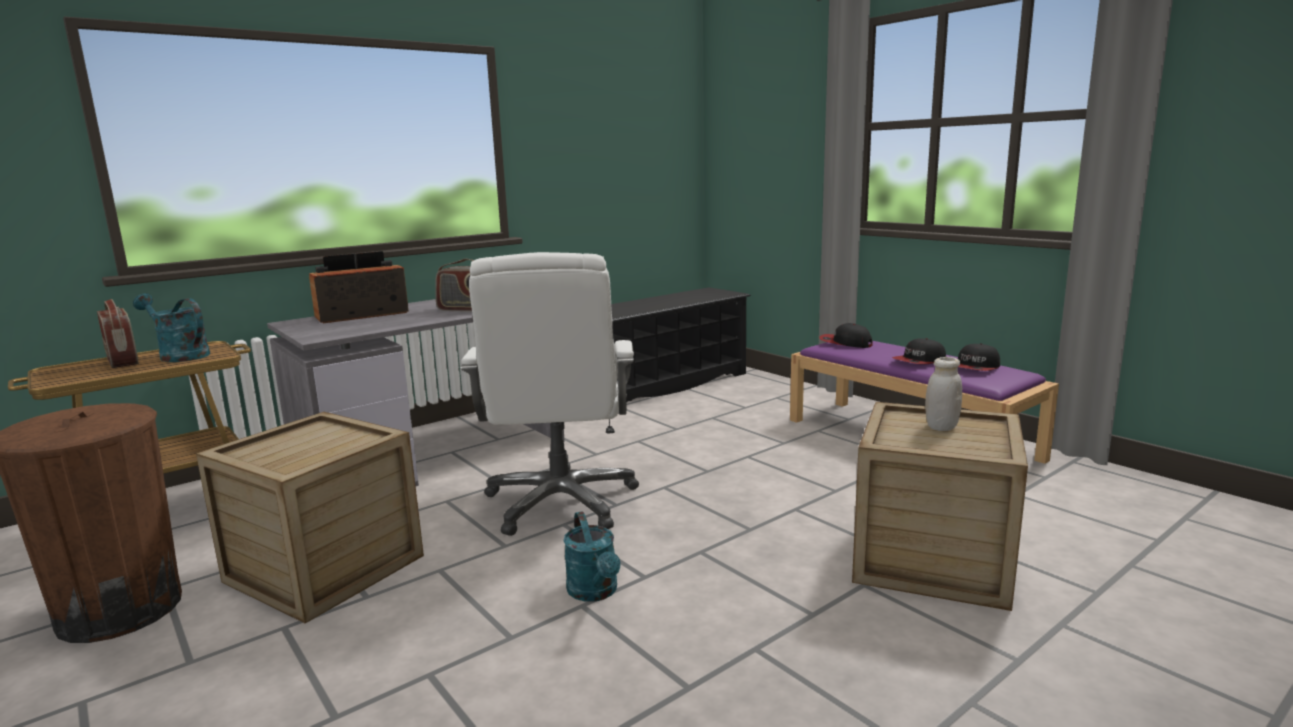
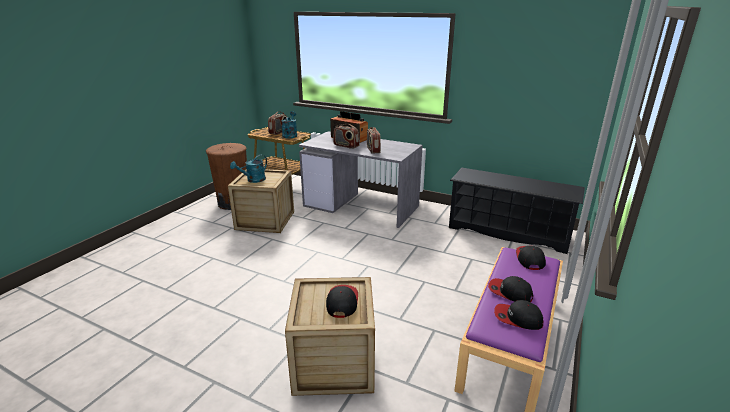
camera: 65 degrees right, 10 degrees up
white office chair [460,252,639,536] -> none
turquoise watering can [563,511,621,602] -> turquoise watering can moved to [230,155,267,183]
white jar [925,357,962,431] -> cap [326,285,358,318]
none -> radio [333,124,360,149]

